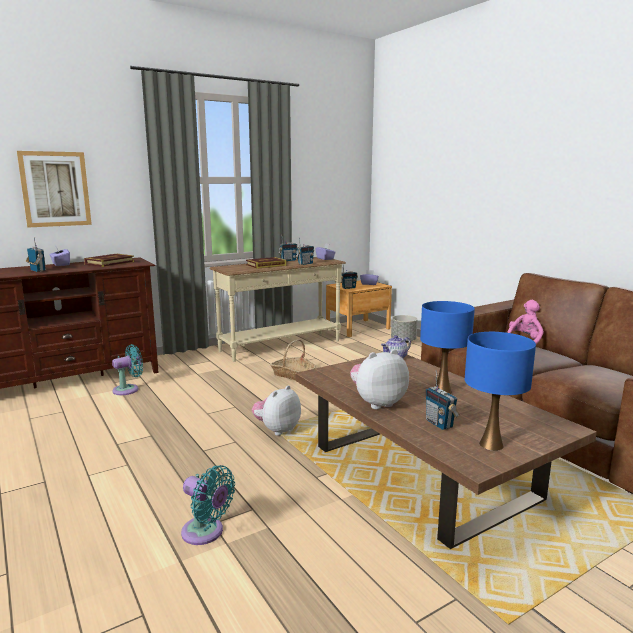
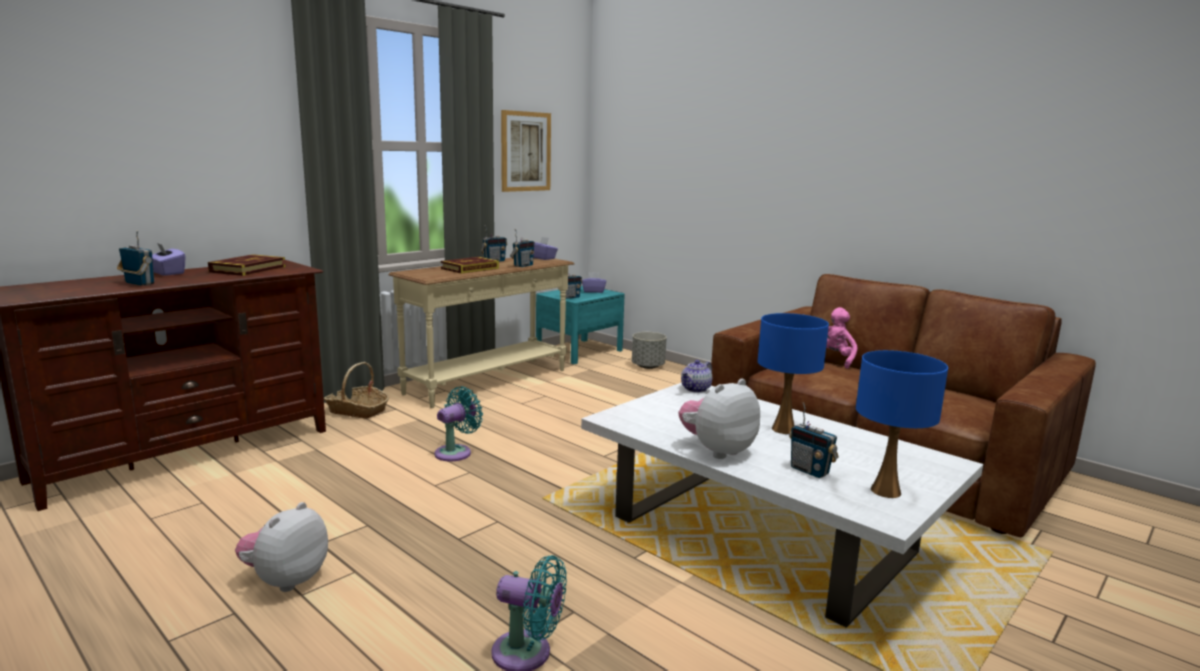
camera: 15 degrees left, 0 degrees up
picture [17,151,92,227] -> picture moved to [501,110,551,192]
turquoise fan [112,344,143,395] -> turquoise fan moved to [435,386,483,461]
plush toy [252,386,301,436] -> plush toy moved to [235,502,328,592]
basket [270,339,316,380] -> basket moved to [324,362,389,419]
brown coffee table [295,355,597,549] -> white coffee table [581,383,983,628]
brown nightstand [326,280,392,337] -> turquoise nightstand [536,286,625,364]

